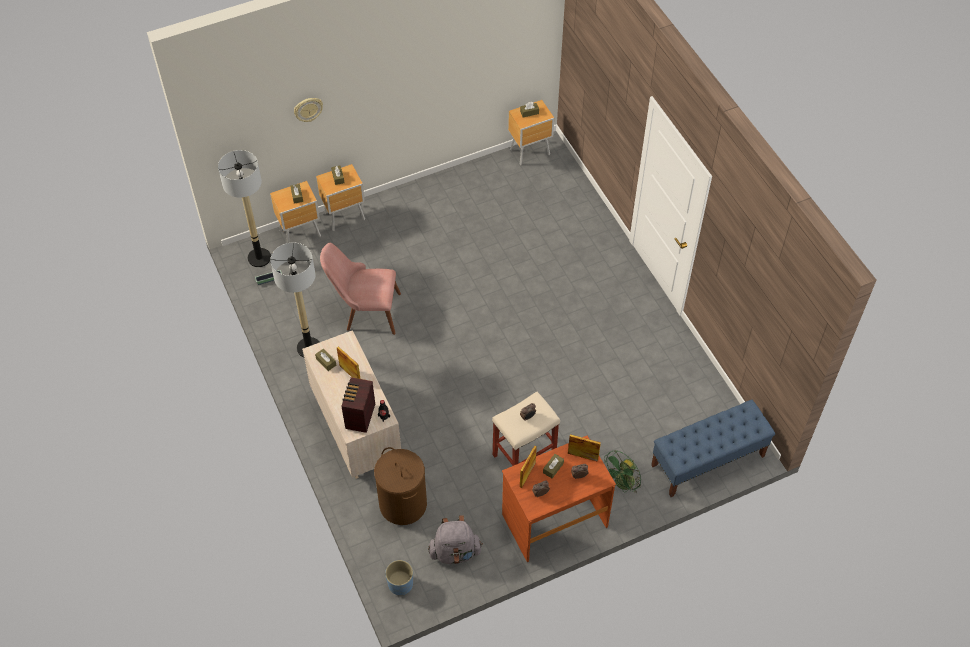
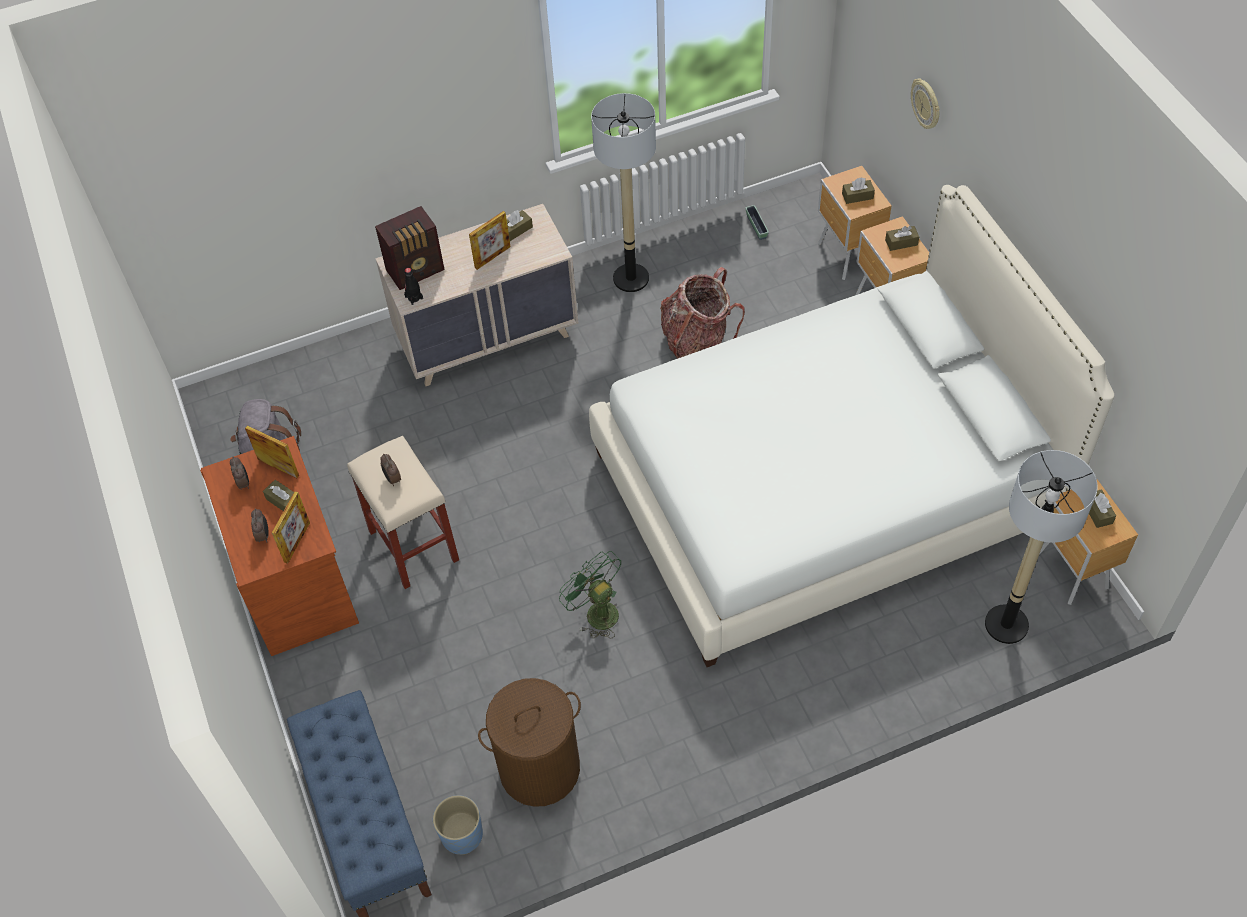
camera: 95 degrees right, 0 degrees up
floor lamp [218,150,271,267] -> floor lamp moved to [985,450,1098,644]
pink chair [320,243,401,335] -> backpack [660,267,745,359]
radio [341,377,375,433] -> radio turned 135 degrees clockwise [375,206,444,290]
brown laundry basket [374,447,427,525] -> brown laundry basket moved to [478,678,581,807]
blue planter [385,560,413,595] -> blue planter moved to [433,795,483,855]
green fan [604,450,641,493] -> green fan moved to [559,551,621,638]
none -> white bed [589,185,1115,667]

